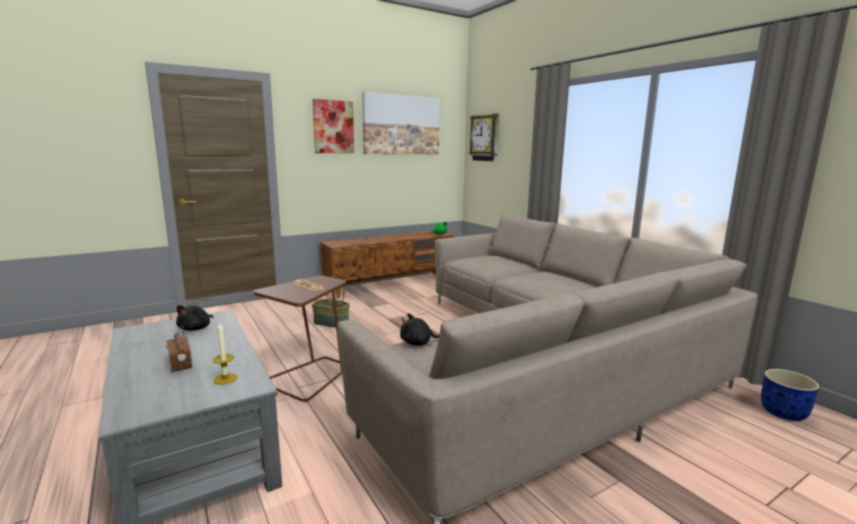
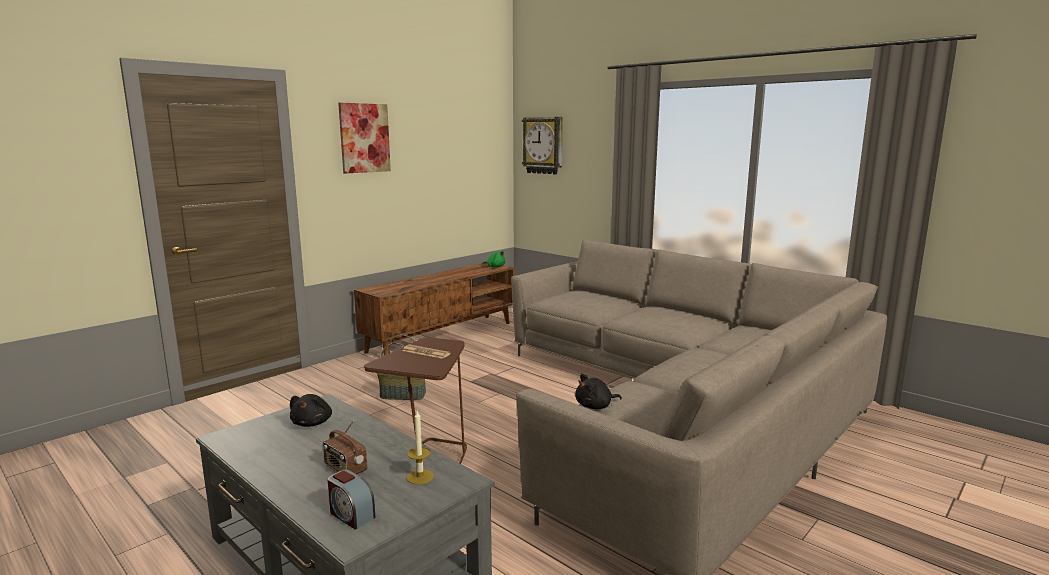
camera: 15 degrees left, 0 degrees up
picture [362,92,440,154] -> none
blue planter [761,369,819,421] -> none
none -> alarm clock [328,470,375,530]

